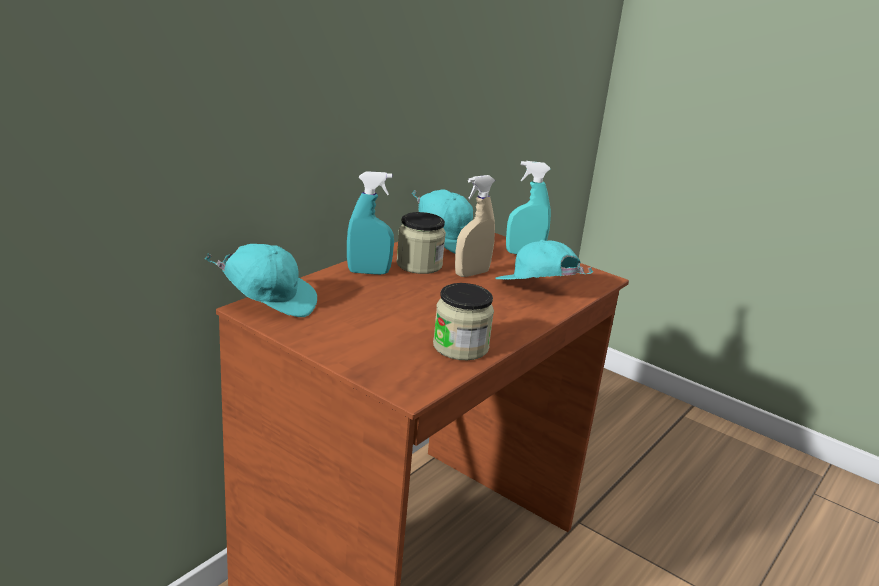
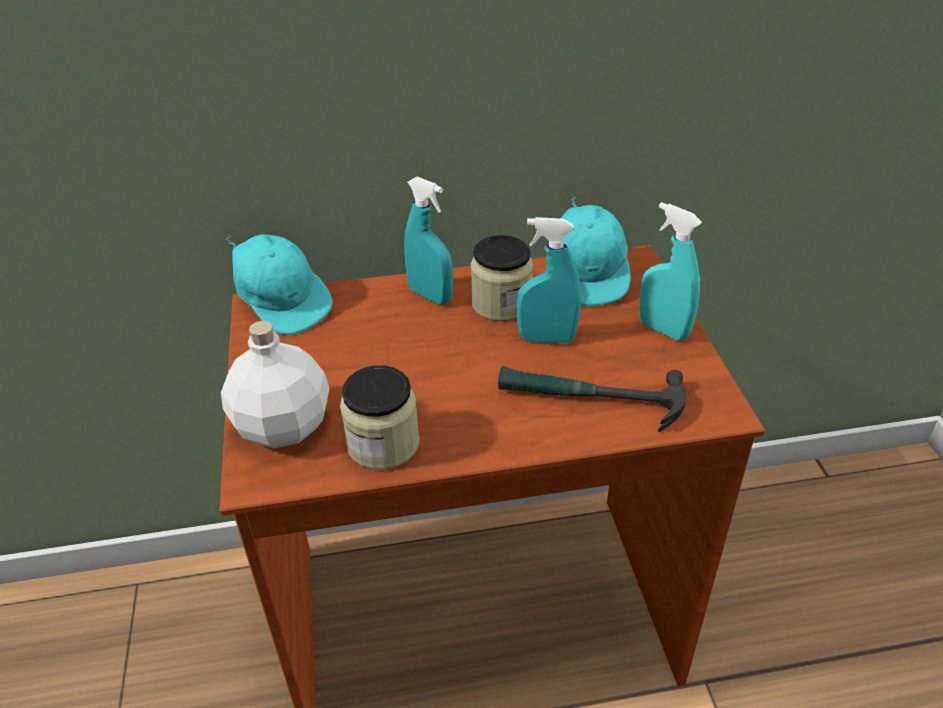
camera: 45 degrees right, 15 degrees up
beige spray bottle [455,175,495,277] -> turquoise spray bottle [517,217,581,343]
turquoise cap [495,240,593,279] -> hammer [498,366,686,432]
none -> white bottle [221,321,330,448]

